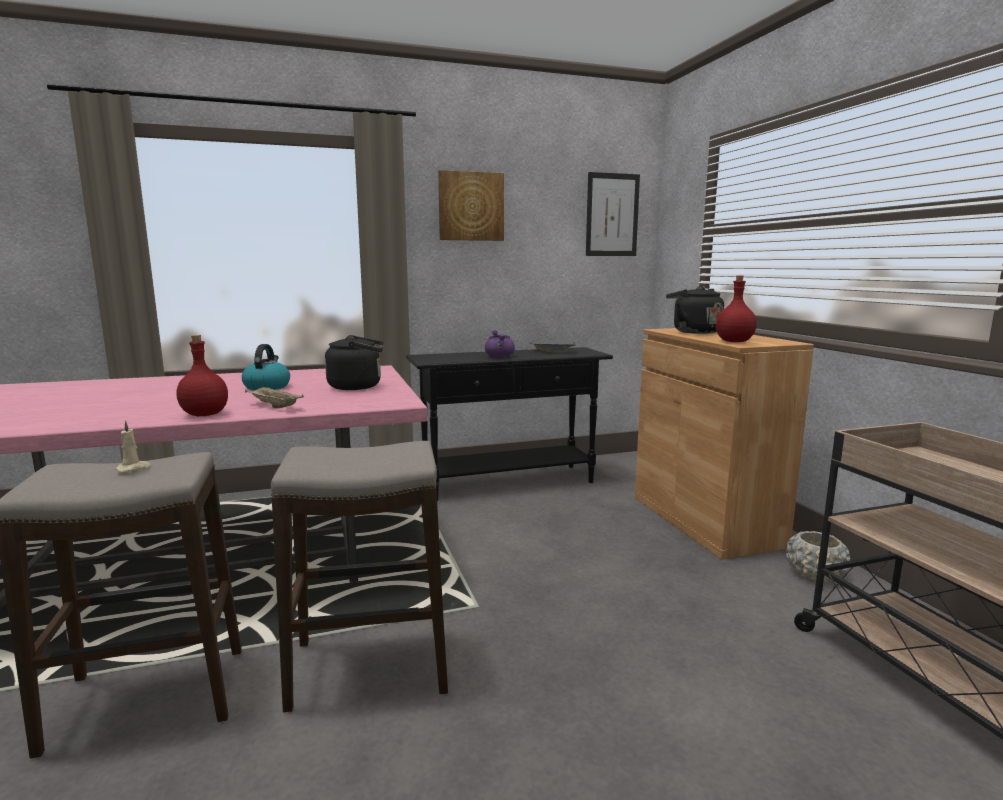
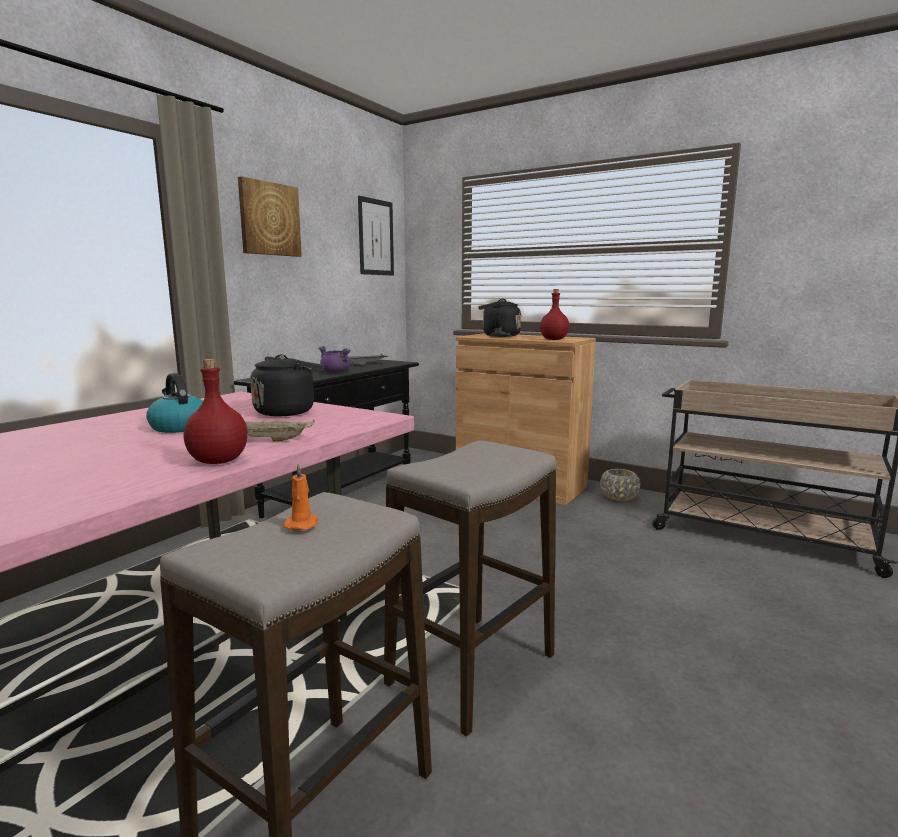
camera: 40 degrees left, 0 degrees up
beige candle [115,420,151,472] -> orange candle [283,463,319,530]

